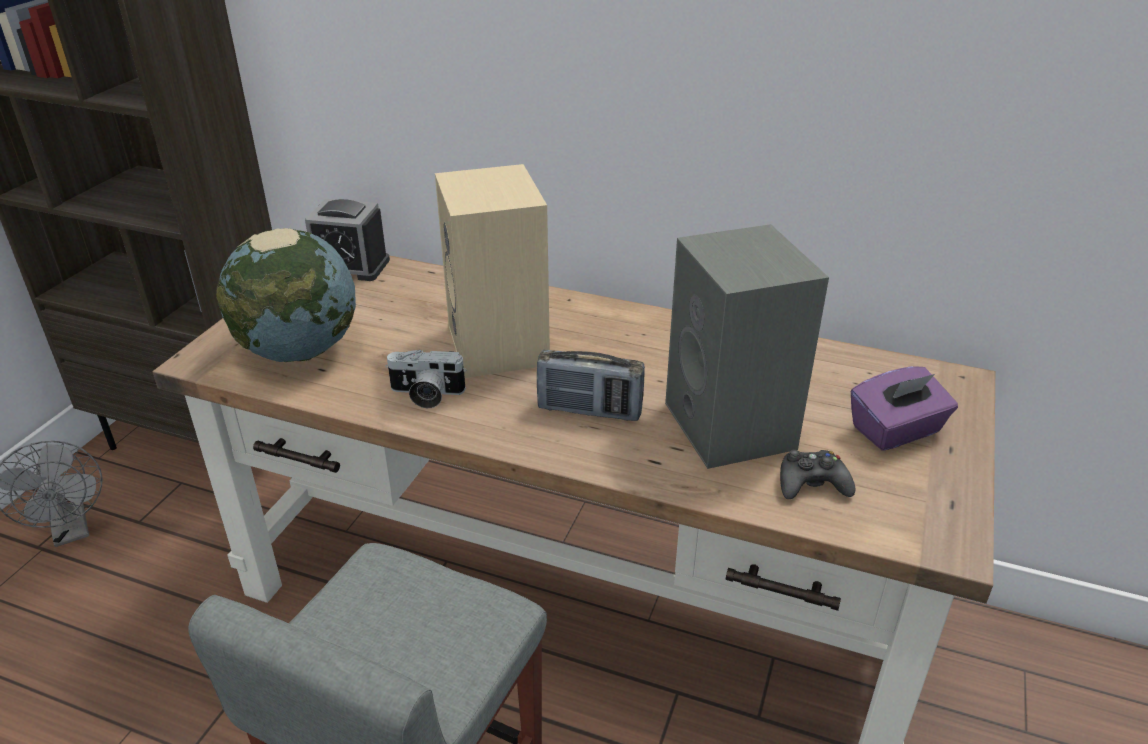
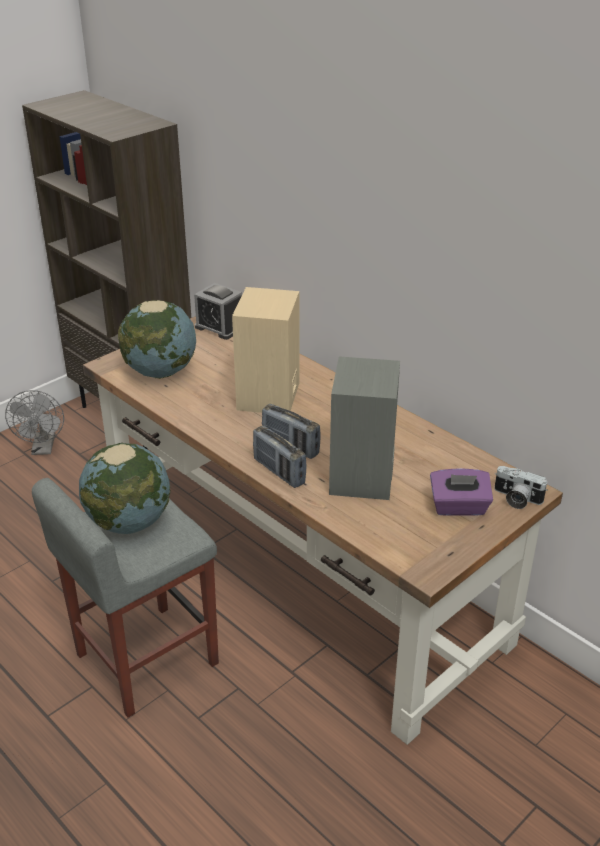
camera: 25 degrees right, 0 degrees up
camera [386,350,467,408] -> camera moved to [494,466,548,509]
black game controller [780,450,855,499] -> none
none -> globe [79,443,171,534]
none -> radio [253,426,307,488]

